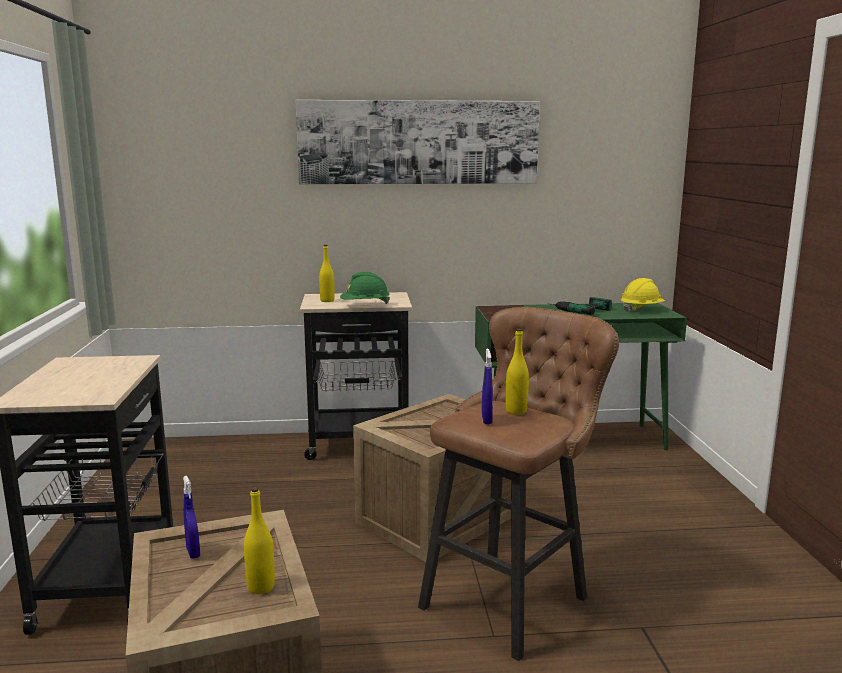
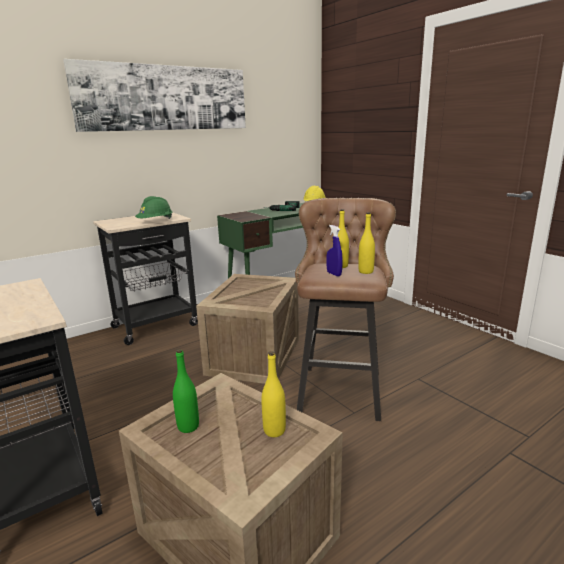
camera: 30 degrees left, 5 degrees up
blue spray bottle [183,476,200,559] -> green bottle [173,349,199,433]
yellow bottle [319,245,335,302] -> yellow bottle moved to [358,212,375,274]

